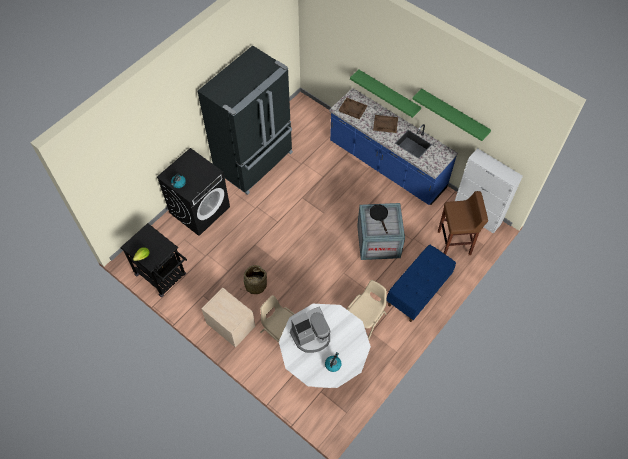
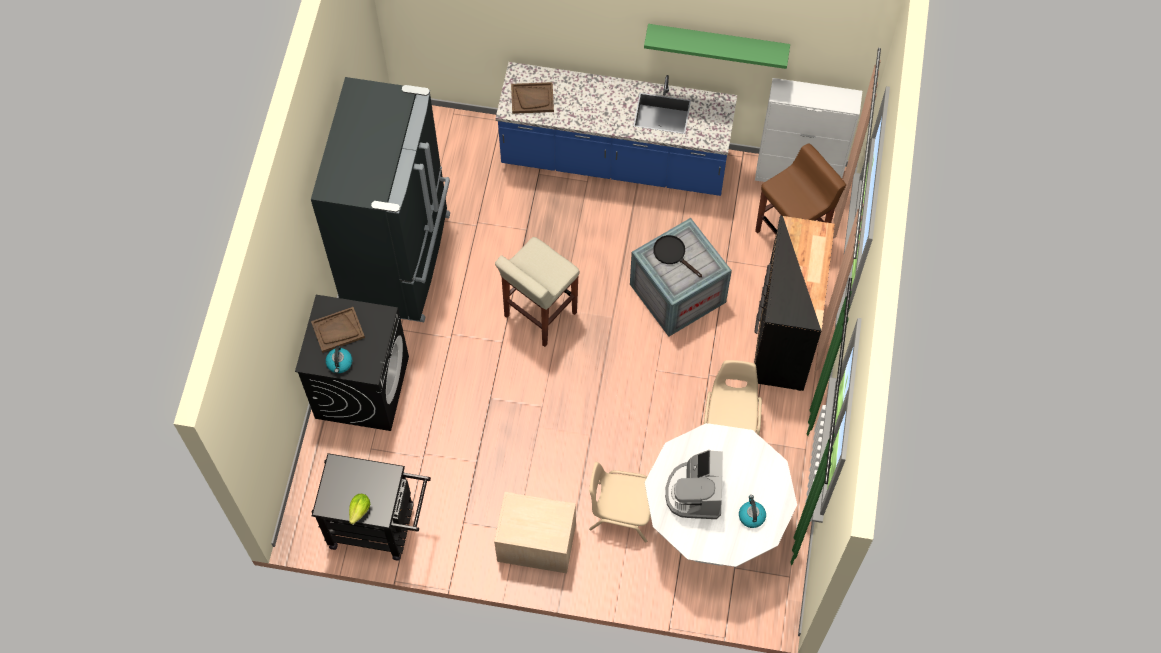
camera: 30 degrees left, 5 degrees up
basket [242,265,267,294] -> none
coffee machine [290,307,330,353] -> coffee machine turned 150 degrees clockwise [665,450,723,519]
green shelf [350,70,422,118] -> none
brown tray [373,115,398,133] -> brown tray moved to [311,307,365,353]
blue bench [386,244,456,322] -> black dresser [754,216,835,391]
none -> beige stool [495,237,580,347]

